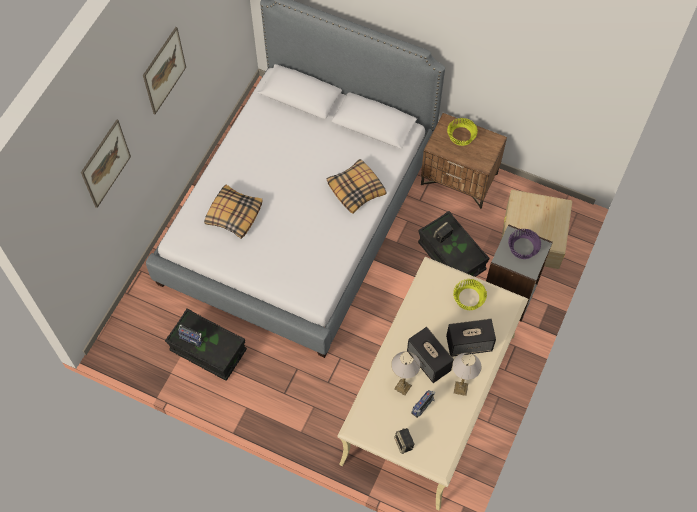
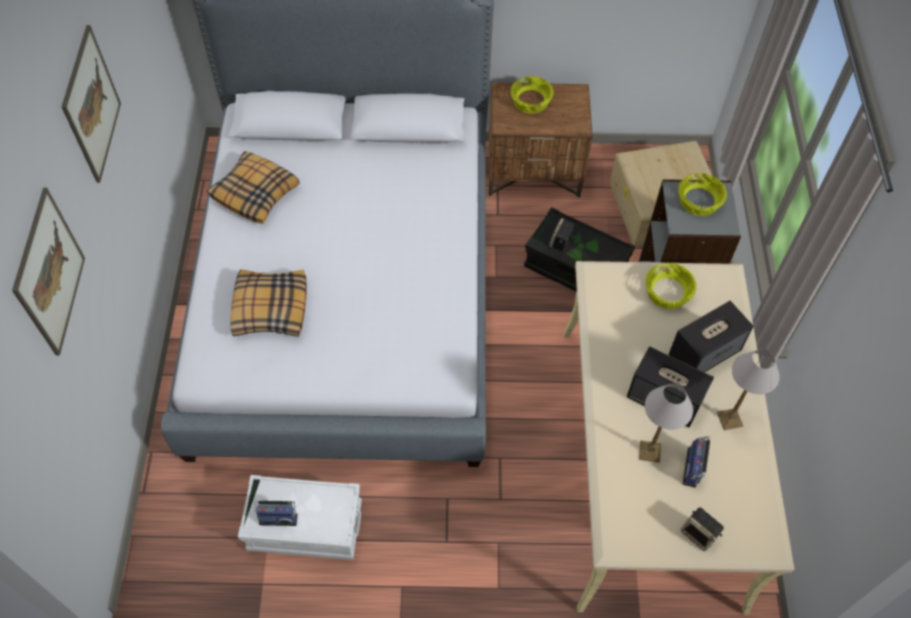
camera: 25 degrees left, 5 degrees down
black storage box [165,308,247,381] -> white storage box [238,475,362,560]
pillow [327,159,386,214] -> pillow moved to [207,151,300,224]
purple bowl [508,228,541,259] -> yellow bowl [678,173,727,216]

